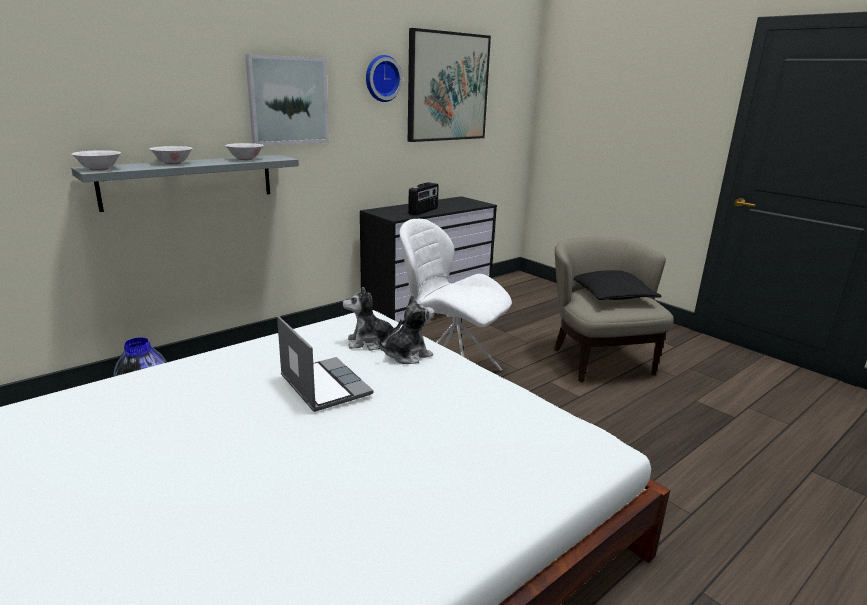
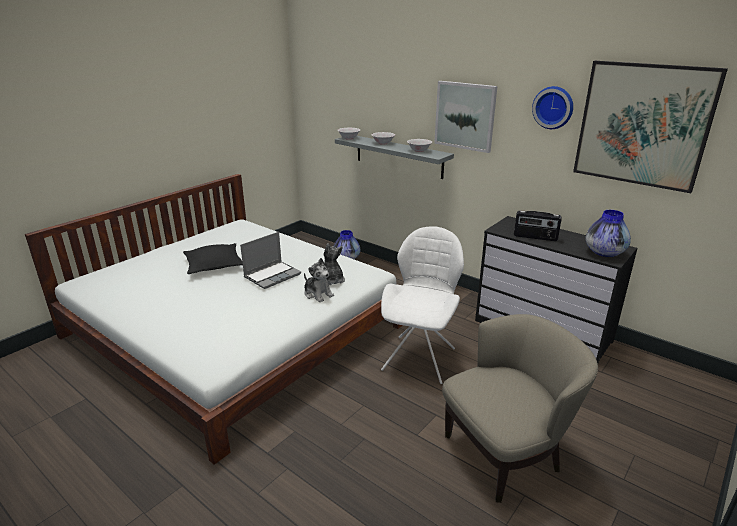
camera: 80 degrees right, 5 degrees up
black pillow [574,270,662,300] -> black pillow moved to [183,243,243,274]
none -> vase [585,210,631,257]

